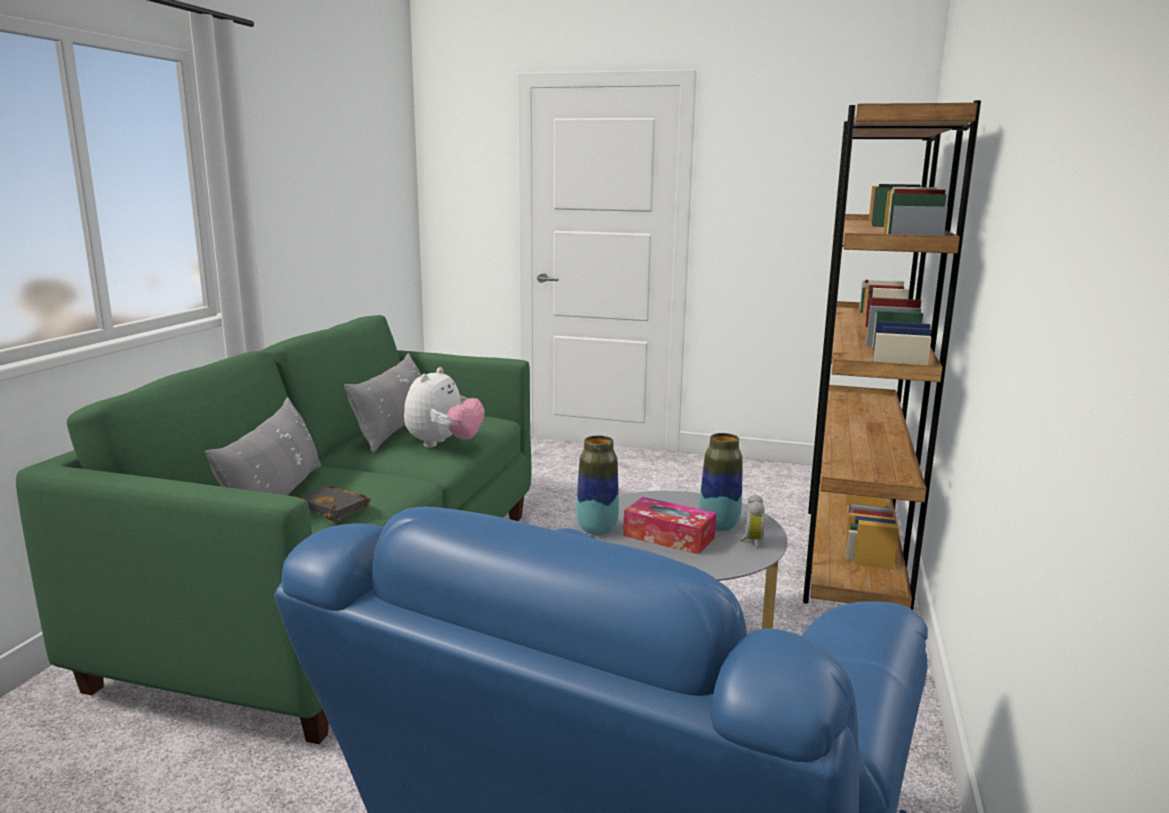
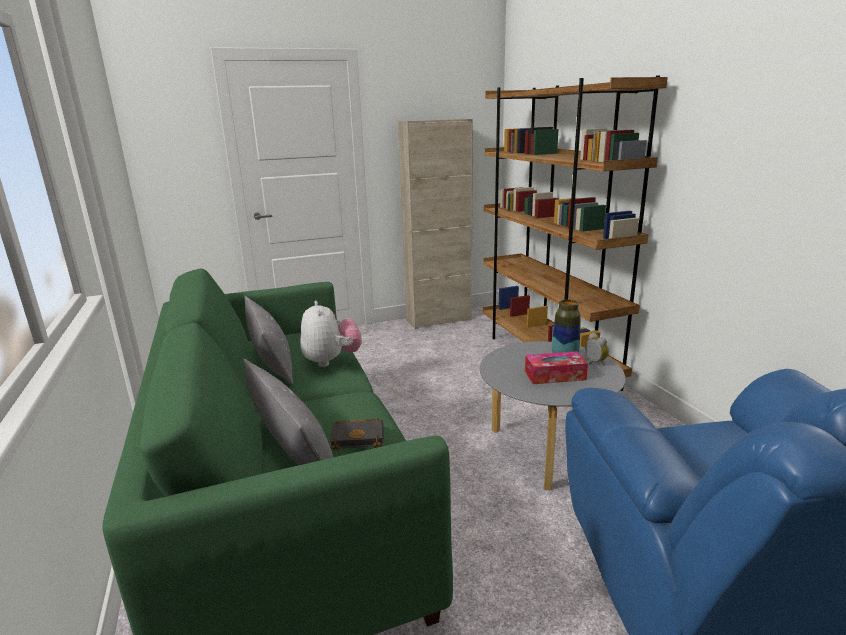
camera: 35 degrees left, 5 degrees up
vase [576,435,619,535] -> none
none -> beige cabinet [398,119,473,329]

